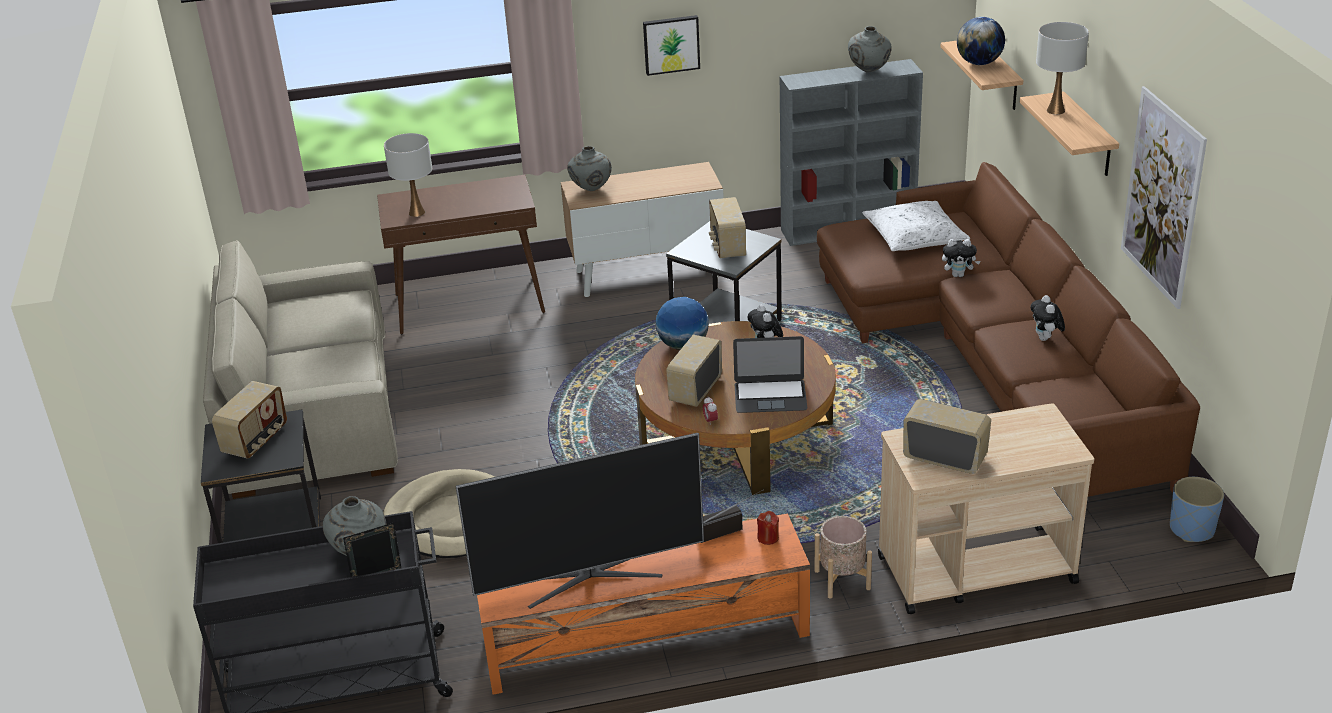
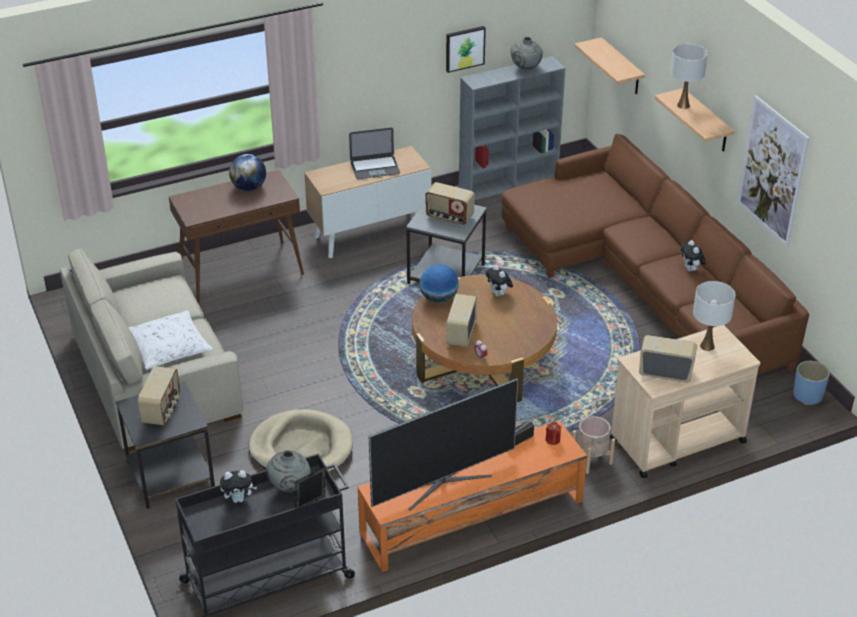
camera: 15 degrees left, 5 degrees up
white table lamp [384,133,432,217] -> white table lamp moved to [693,281,735,351]
grey vase [567,146,612,191] -> none
picture [643,15,700,76] -> picture moved to [446,26,486,73]
radio [709,197,746,258] -> radio turned 45 degrees counterclockwise [425,182,475,225]
laptop [733,336,807,413] -> laptop moved to [349,128,400,179]
white pillow [862,201,970,251] -> white pillow moved to [129,310,213,370]
plush toy [942,239,980,277] -> plush toy moved to [220,470,257,503]
globe [957,17,1005,65] -> globe moved to [229,154,266,191]

